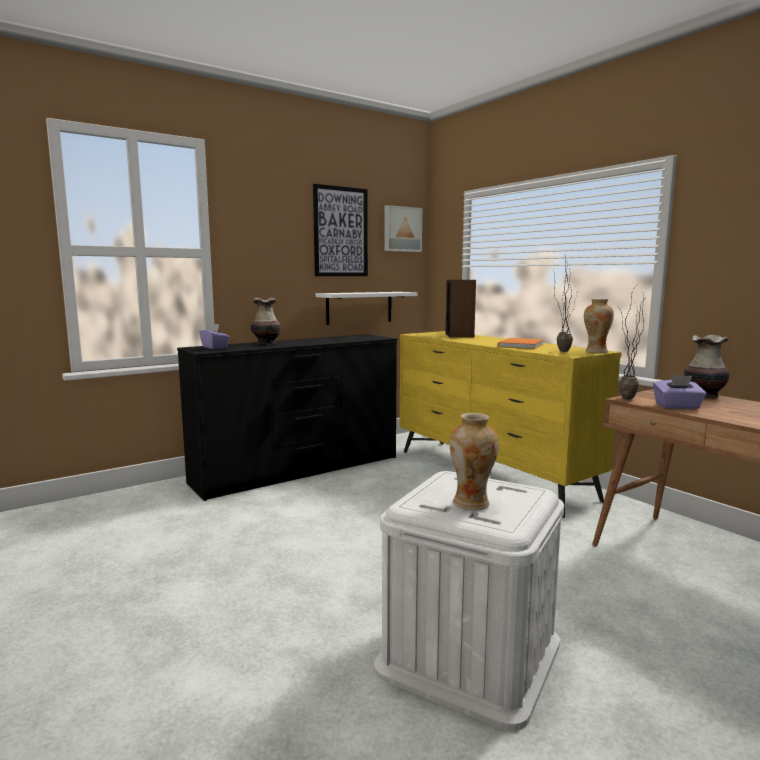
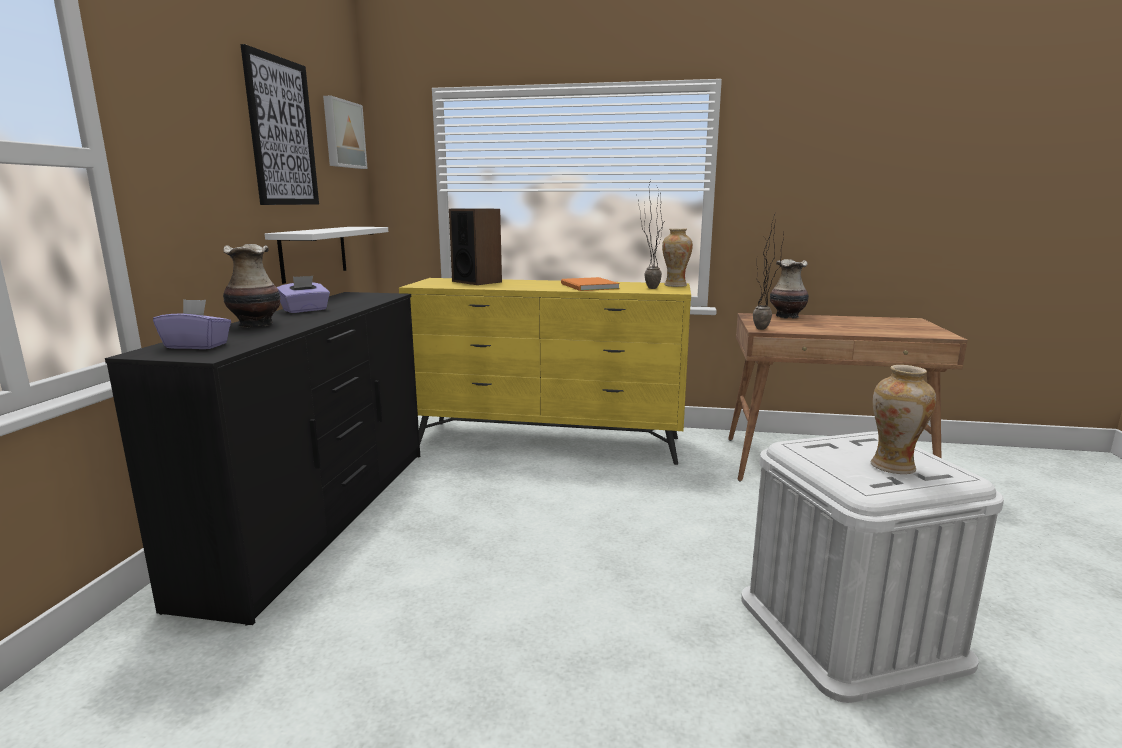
camera: 45 degrees left, 5 degrees up
purple tissue box [653,375,706,409] -> purple tissue box moved to [277,276,330,313]

